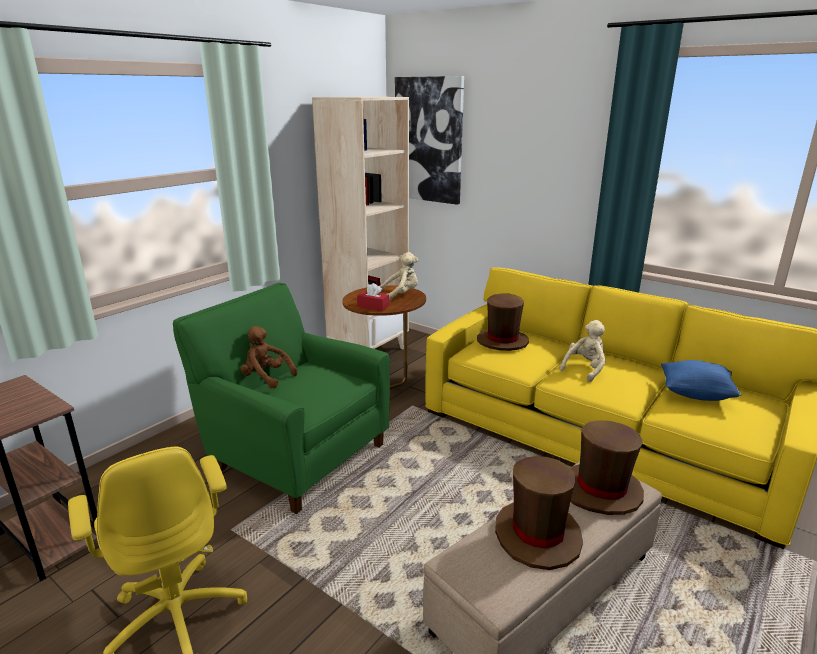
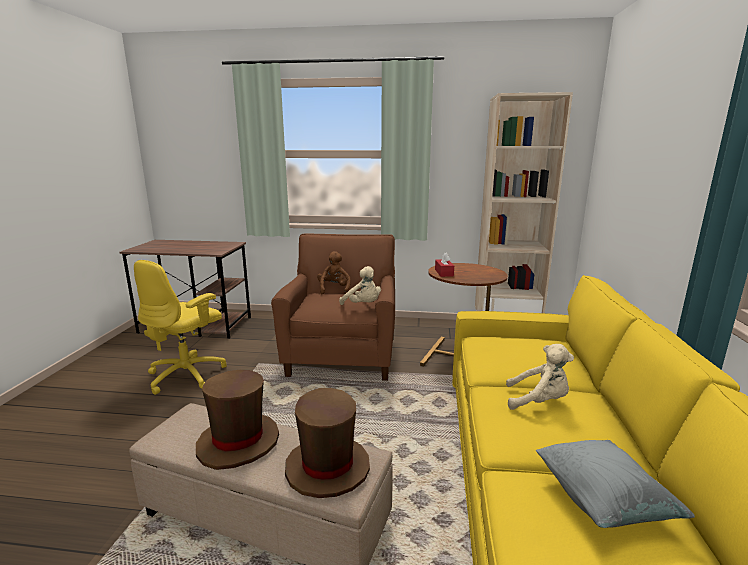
camera: 60 degrees right, 5 degrees down
green armchair [173,282,390,514] -> brown armchair [271,234,395,381]
beige plush toy [379,252,418,301] -> beige plush toy moved to [339,266,381,305]
picture [395,76,464,205] -> none
brown hat [477,293,529,351] -> none
blue pillow [661,360,741,401] -> grey pillow [536,440,695,528]

